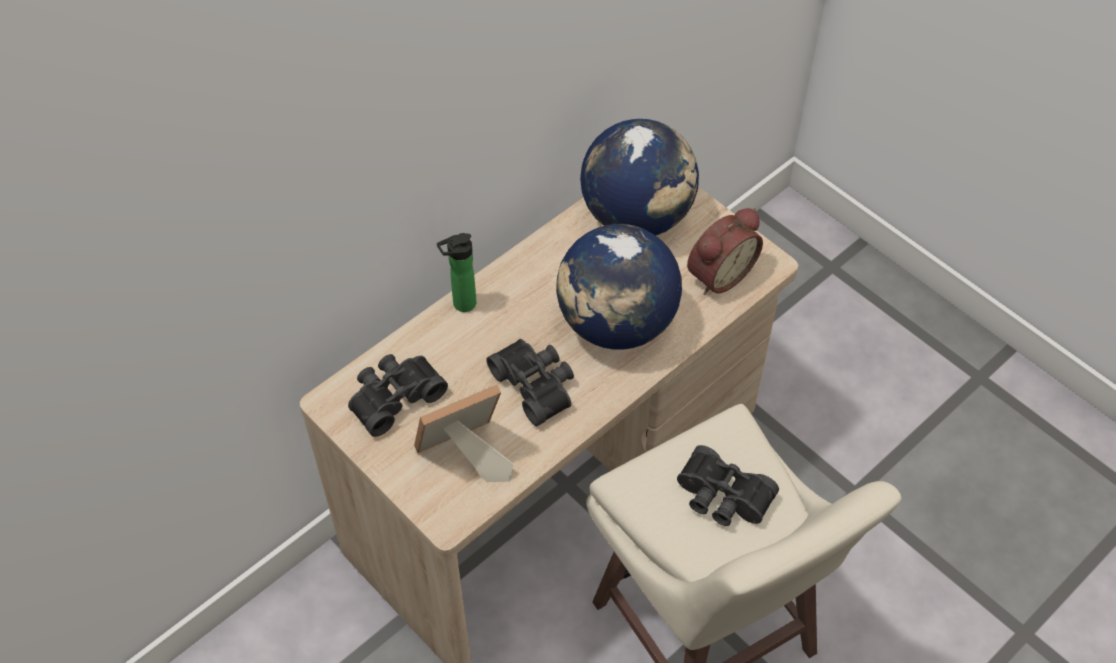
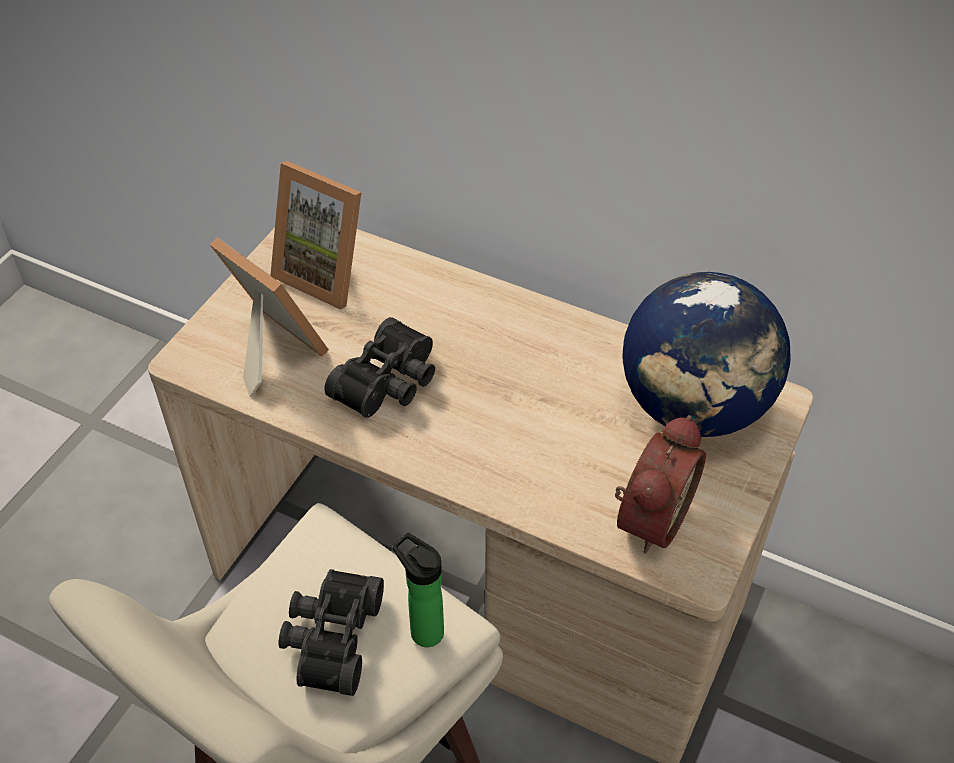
camera: 70 degrees right, 5 degrees down
black binoculars [348,354,448,437] -> picture frame [270,161,362,310]
bottle [437,233,476,312] -> bottle moved to [392,533,444,647]
globe [556,224,682,350] -> none
alarm clock [687,208,763,295] -> alarm clock turned 90 degrees counterclockwise [615,415,706,554]

